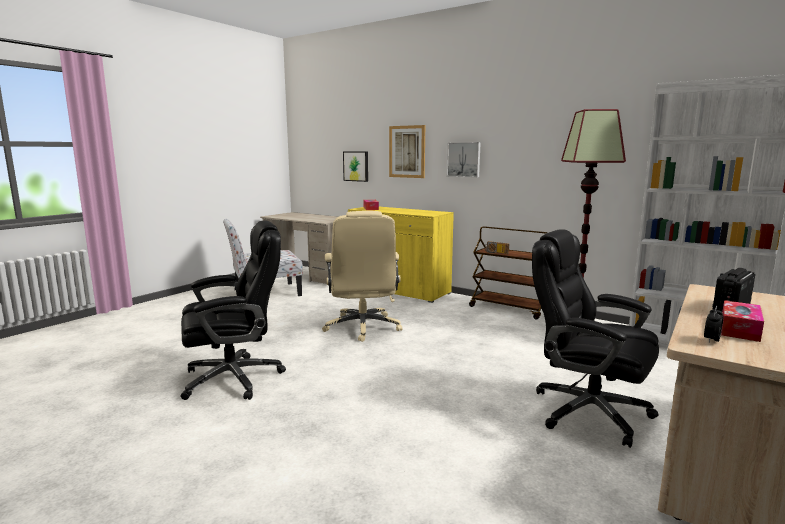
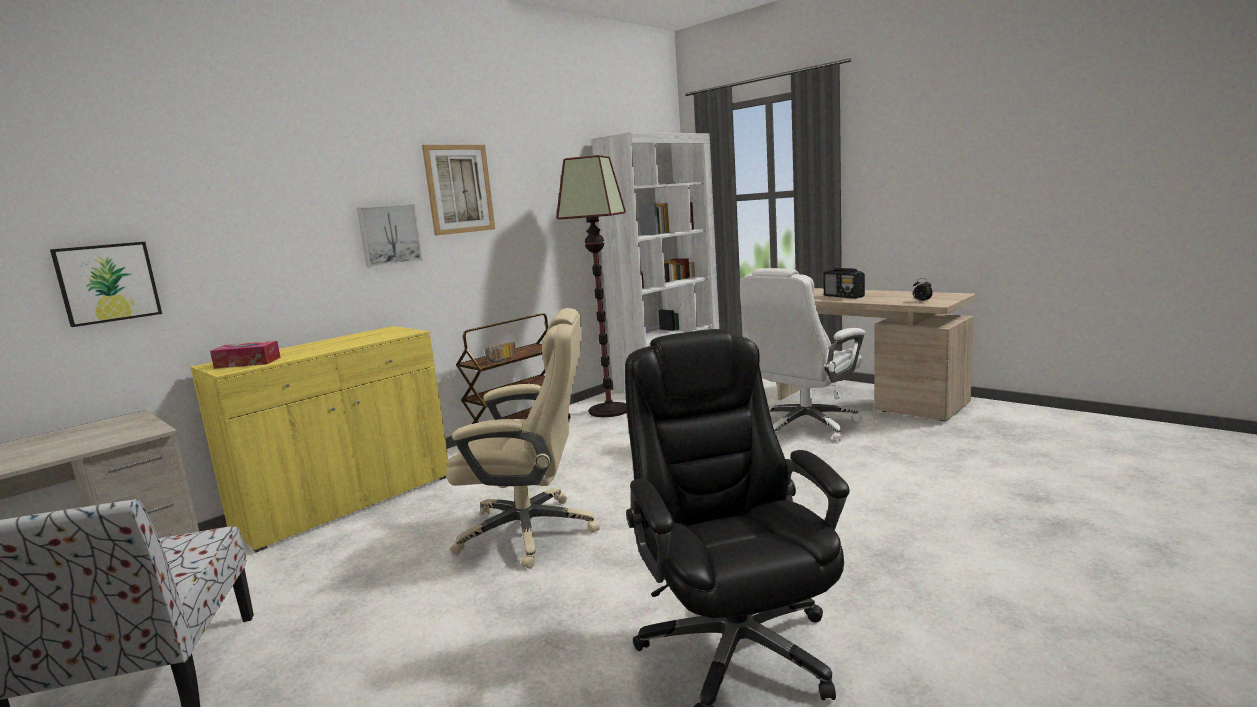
camera: 80 degrees left, 0 degrees up
picture [389,125,425,178] -> picture moved to [422,145,495,236]
black office chair [532,229,659,448] -> white office chair [740,268,865,441]
tissue box [721,300,764,342] -> none

